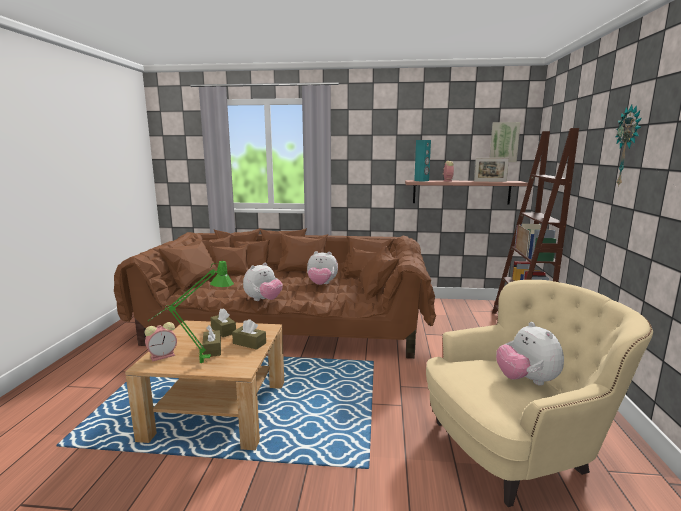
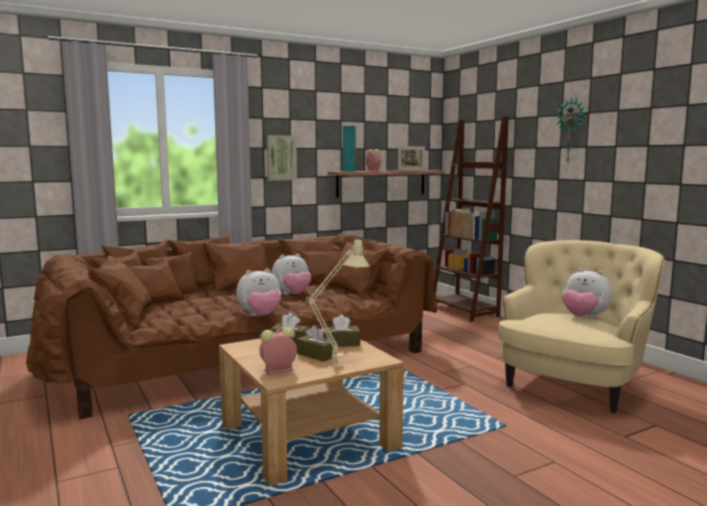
camera: 35 degrees left, 5 degrees down
alarm clock [145,322,177,362] -> alarm clock turned 135 degrees counterclockwise [260,327,297,375]
green table lamp [148,260,234,363] -> beige table lamp [286,239,369,364]
plush toy [243,263,283,301] -> plush toy turned 60 degrees clockwise [236,268,281,316]
picture [489,122,521,162] -> picture moved to [267,135,297,181]

